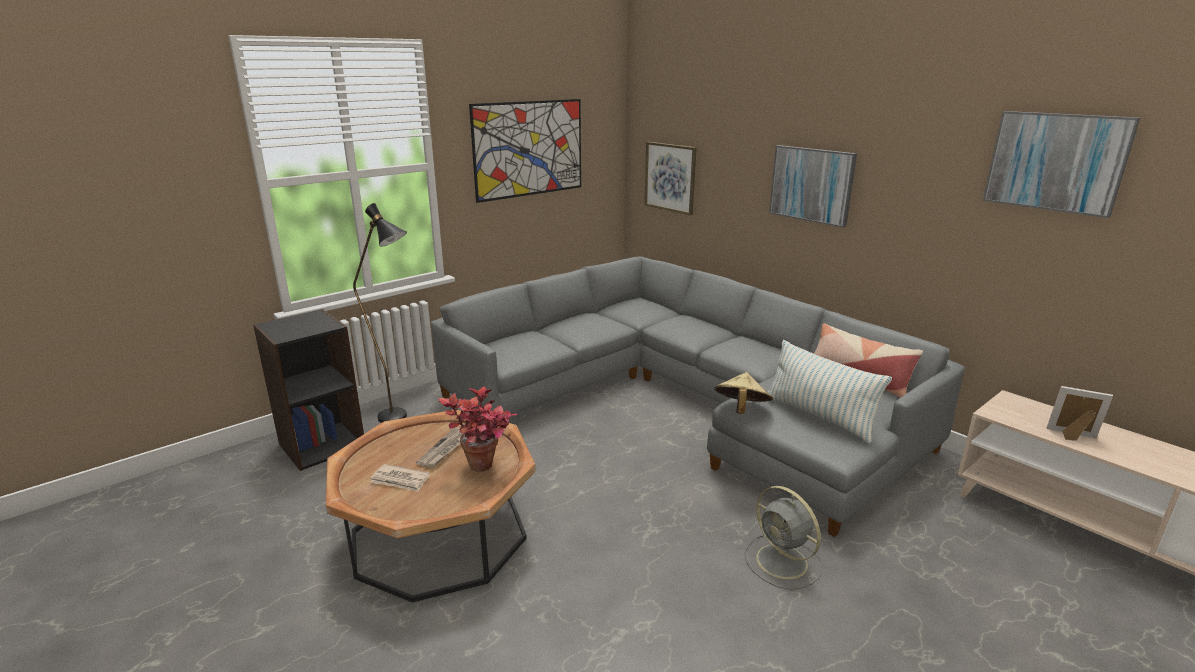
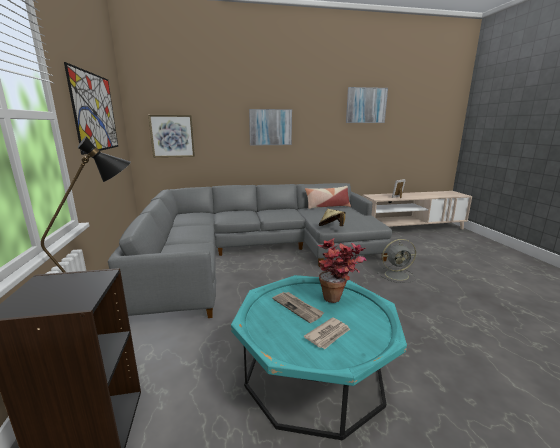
camera: 60 degrees left, 5 degrees down
brown coffee table [326,410,536,602] -> turquoise coffee table [231,275,407,441]
pillow [768,340,892,443] -> none

